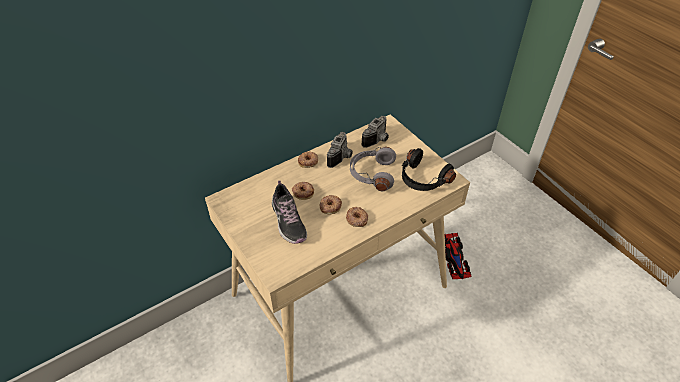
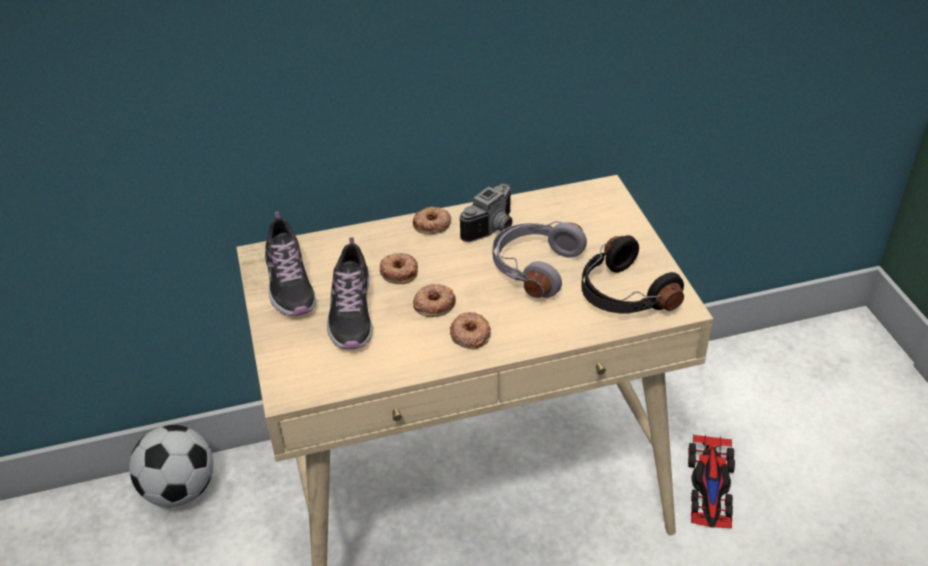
camera: 20 degrees right, 5 degrees down
camera [361,116,389,148] -> none
none -> football [129,425,213,507]
none -> shoe [265,212,316,316]

